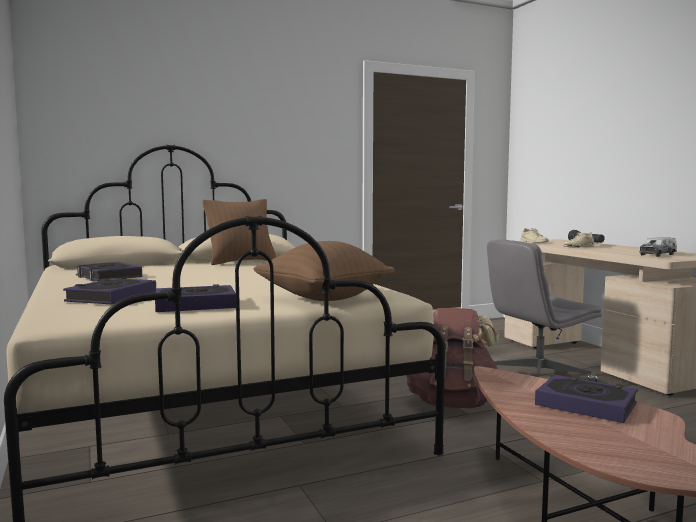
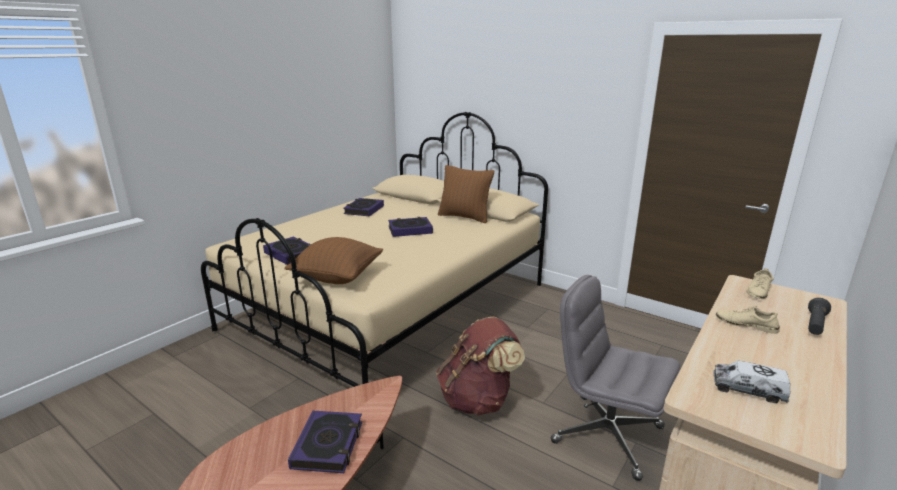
camera: 60 degrees right, 15 degrees up
book [63,278,156,305] -> book moved to [388,217,433,237]

